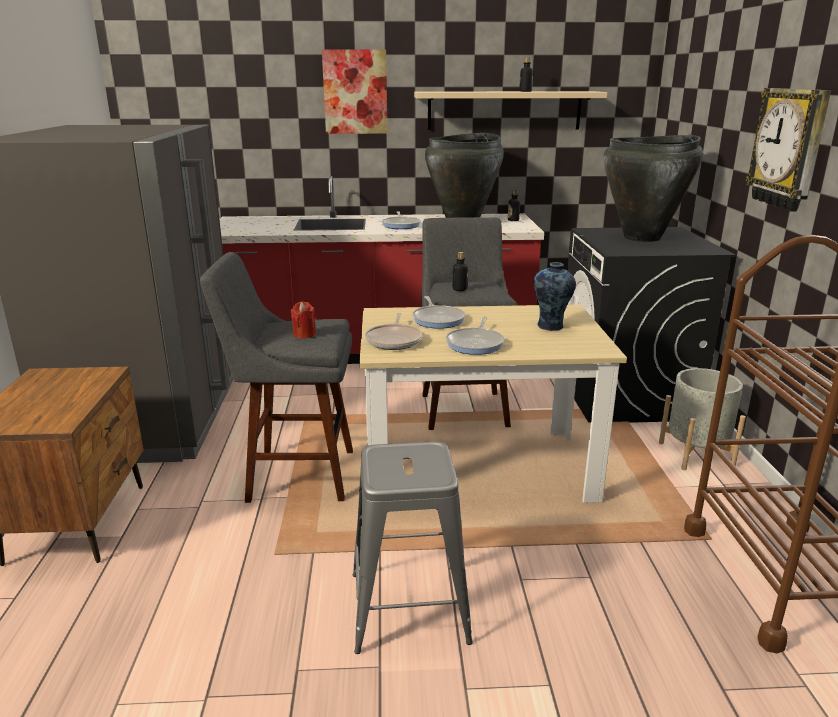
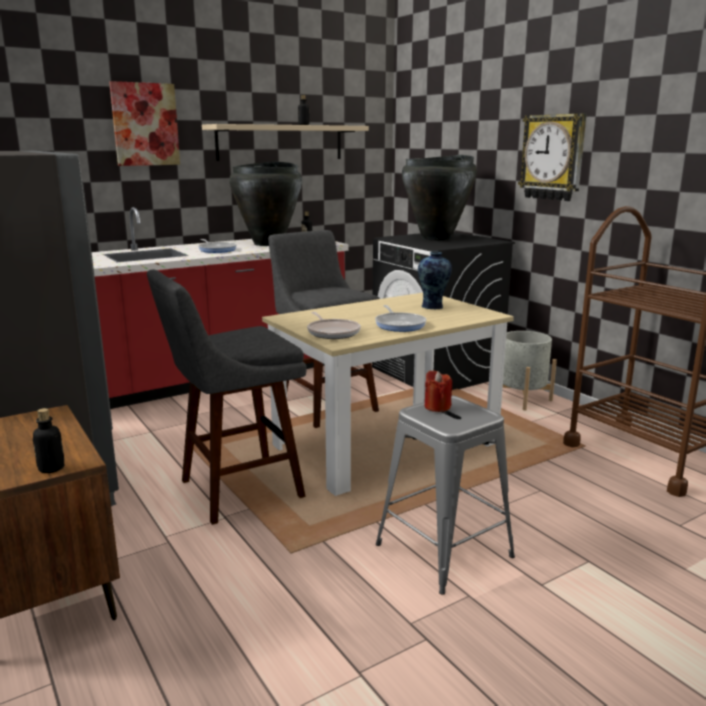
camera: 30 degrees left, 5 degrees down
red candle [290,302,316,339] -> red candle moved to [424,370,452,412]
frying pan [412,296,465,329] -> none
bottle [452,252,468,291] -> bottle moved to [33,408,65,473]

